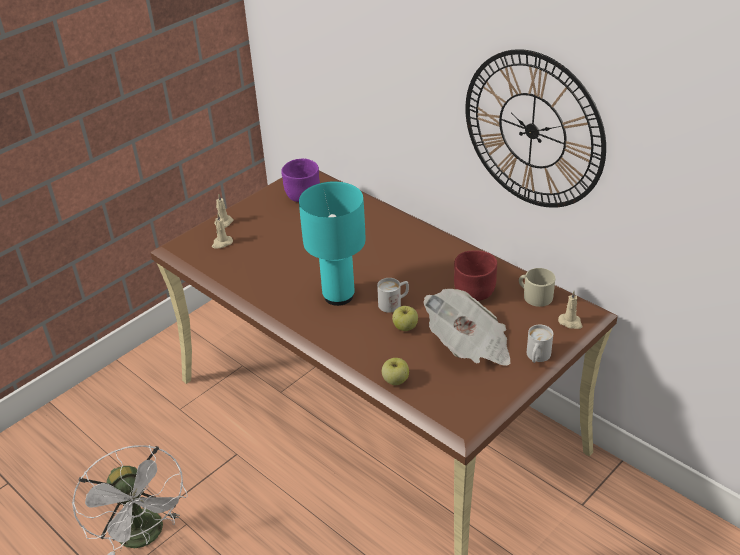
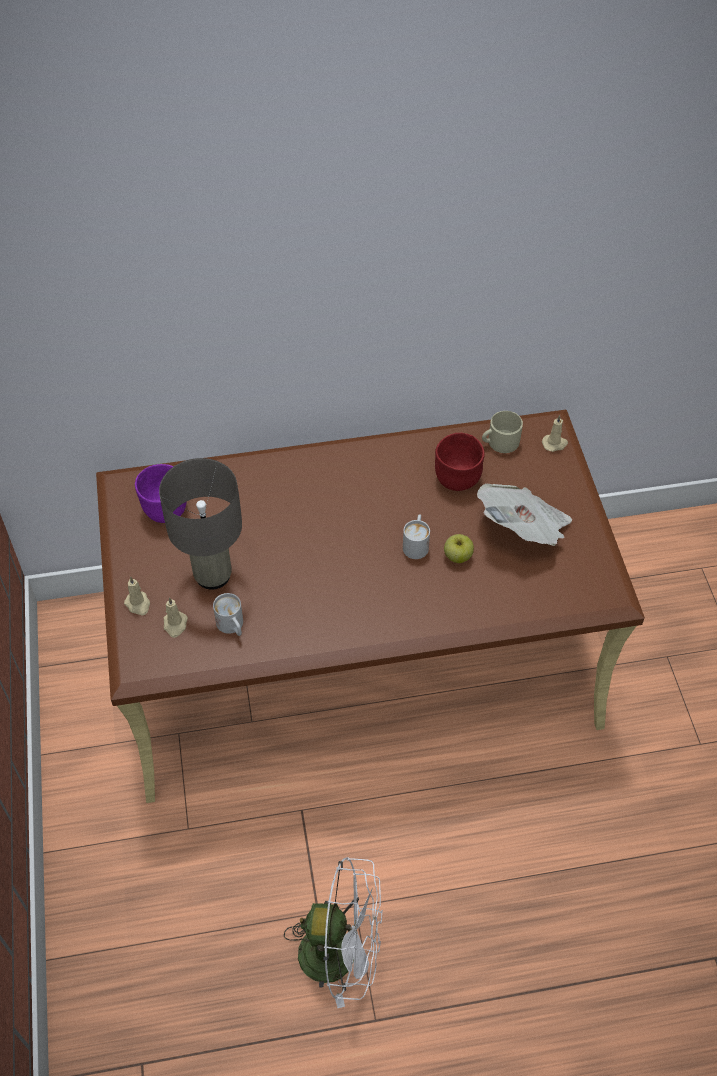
camera: 55 degrees left, 15 degrees up
turquoise table lamp [299,181,365,306] -> none
apple [382,358,409,385] -> none
wall clock [465,49,606,208] -> none
white mug [527,324,553,363] -> white mug moved to [213,593,243,636]
none -> grey table lamp [159,458,242,590]

